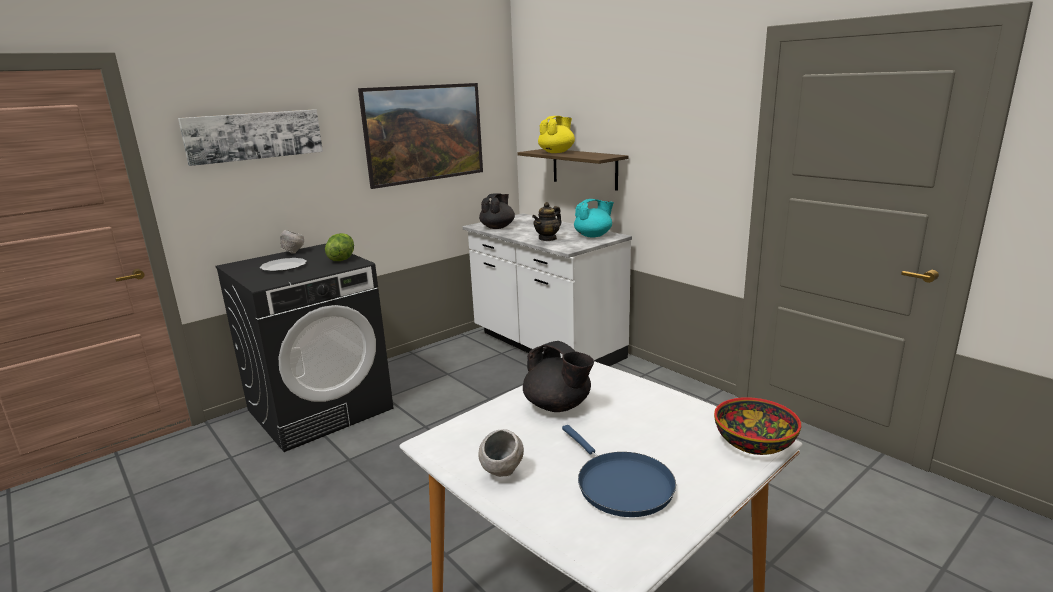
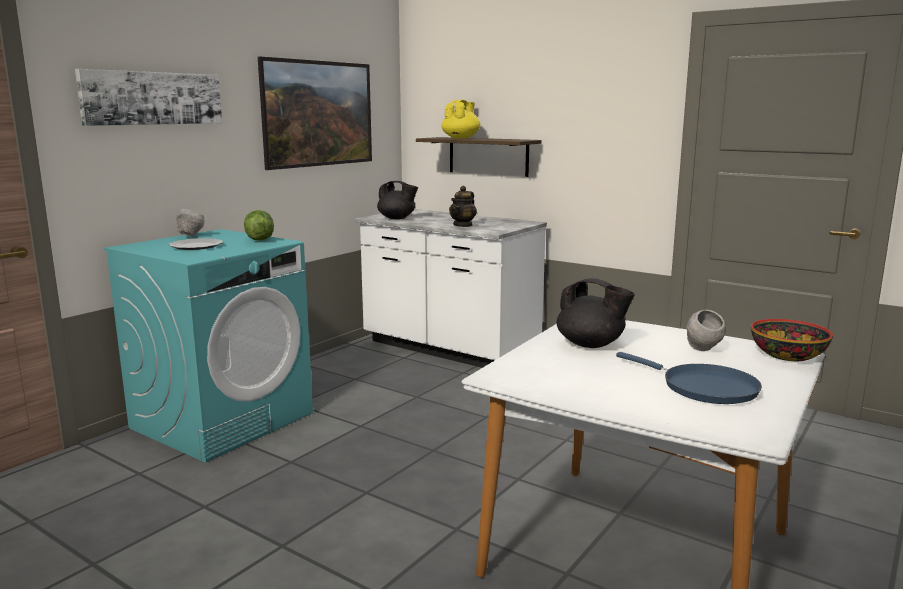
camera: 15 degrees left, 5 degrees down
black washing machine [215,243,394,452] -> turquoise washing machine [104,229,313,462]
grey bowl [478,429,524,477] -> grey bowl moved to [687,310,726,351]
black teapot [479,193,515,229] -> black teapot turned 105 degrees clockwise [377,181,418,219]
turquoise teapot [574,199,614,237] -> none

